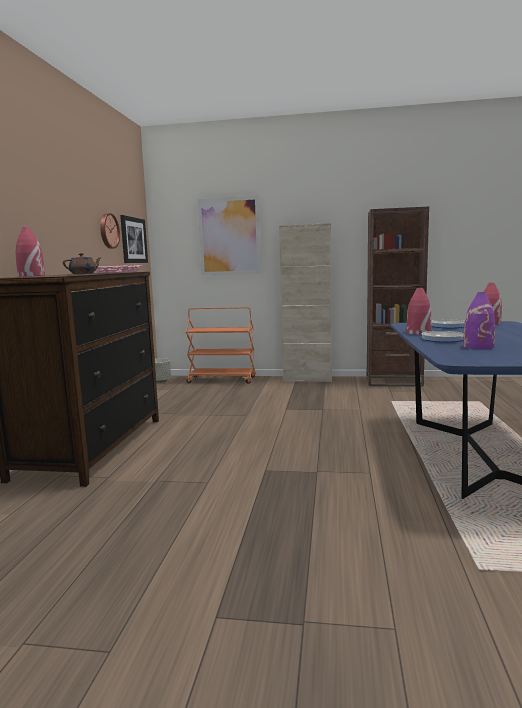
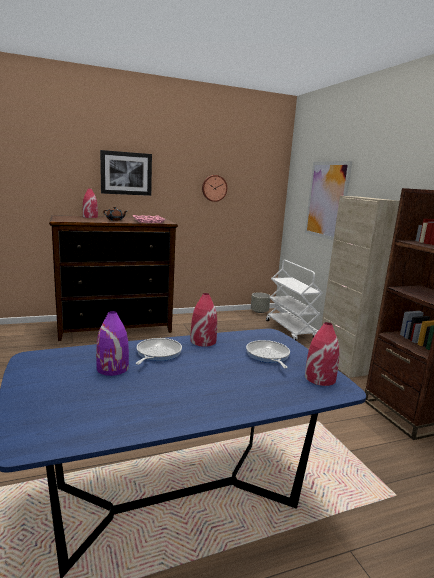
camera: 60 degrees right, 5 degrees up
picture [120,215,148,263] -> picture moved to [100,150,152,196]
orange cart [186,307,256,384] -> white cart [266,260,323,340]

